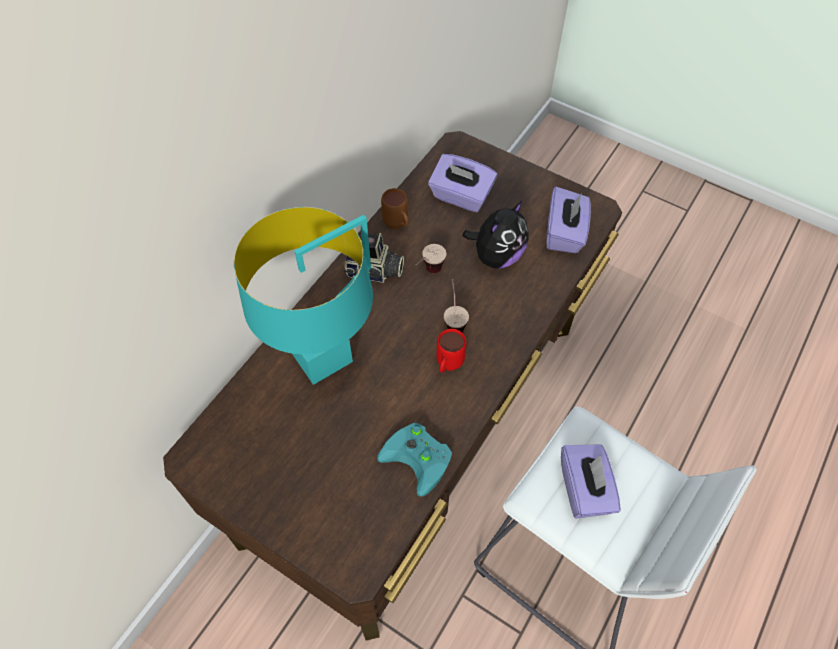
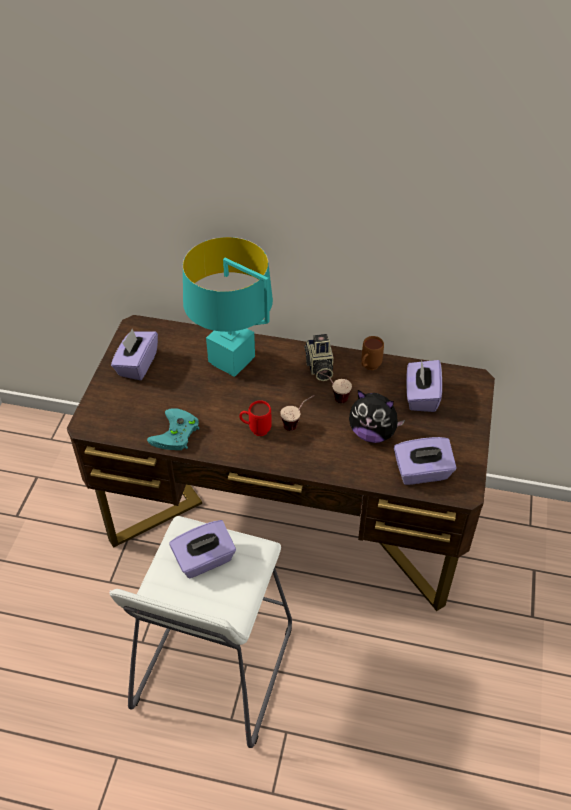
camera: 70 degrees right, 10 degrees down
none -> purple tissue box [111,329,158,380]

